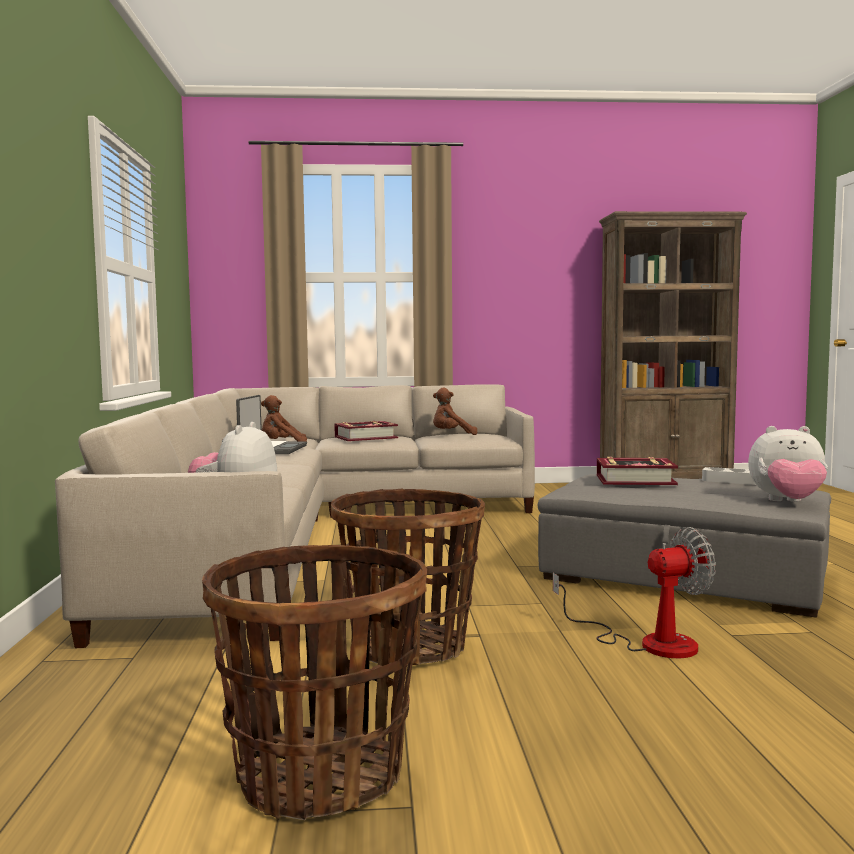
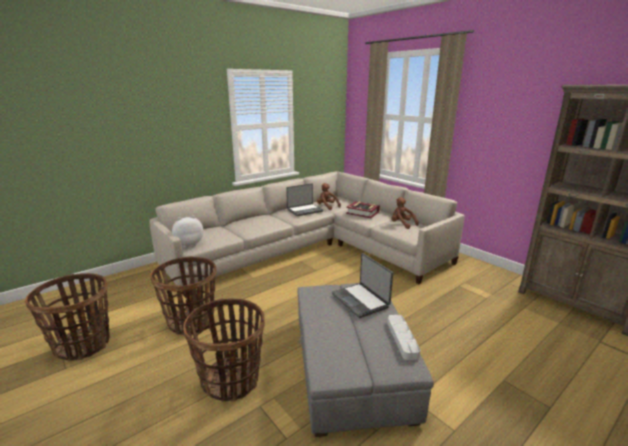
camera: 55 degrees right, 15 degrees up
fan [553,527,716,658] -> basket [183,298,265,402]
book [597,457,678,485] -> laptop [332,253,393,318]
plush toy [748,426,828,502] -> none

